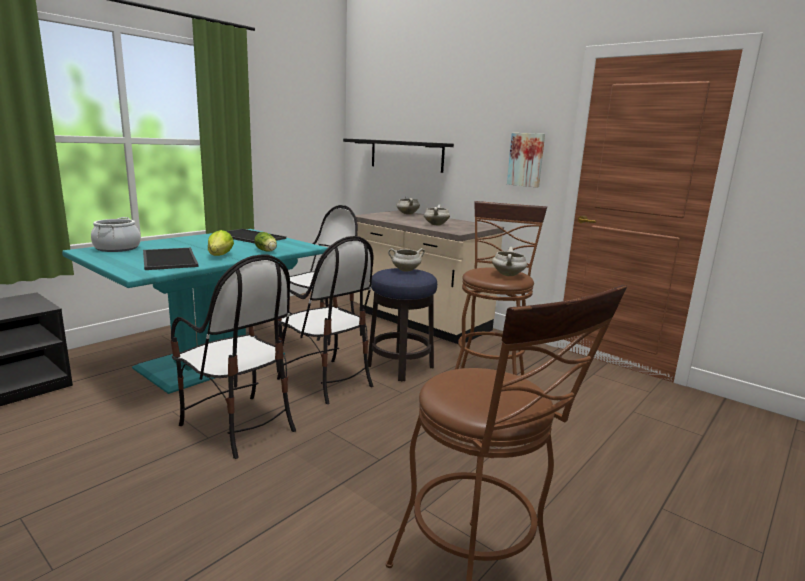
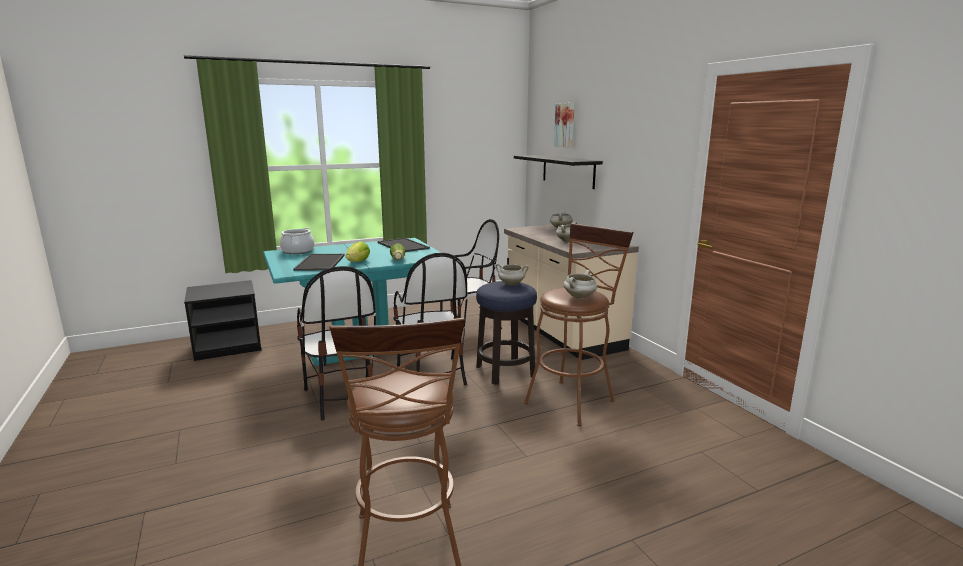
camera: 25 degrees right, 0 degrees up
picture [507,133,545,187] -> picture moved to [554,103,575,148]

